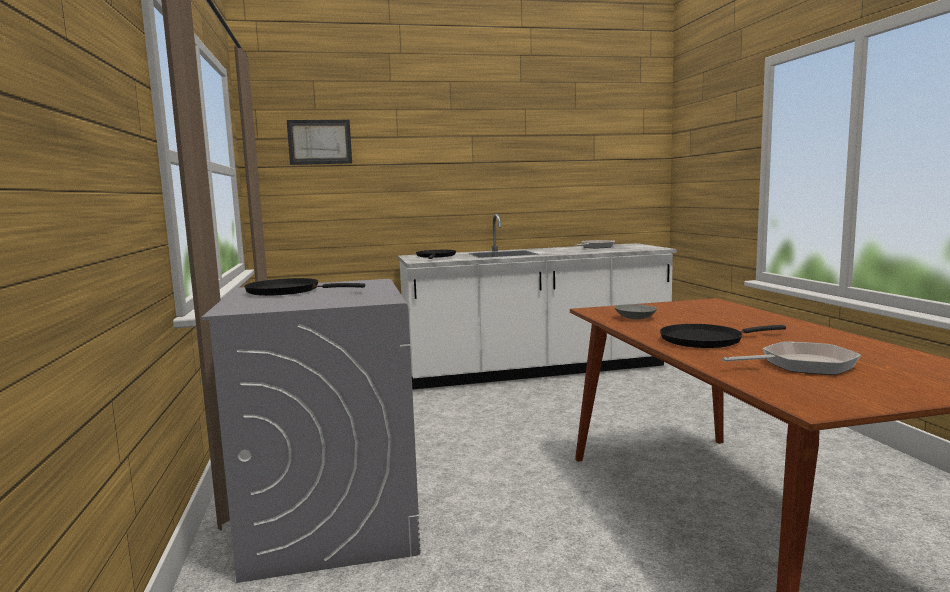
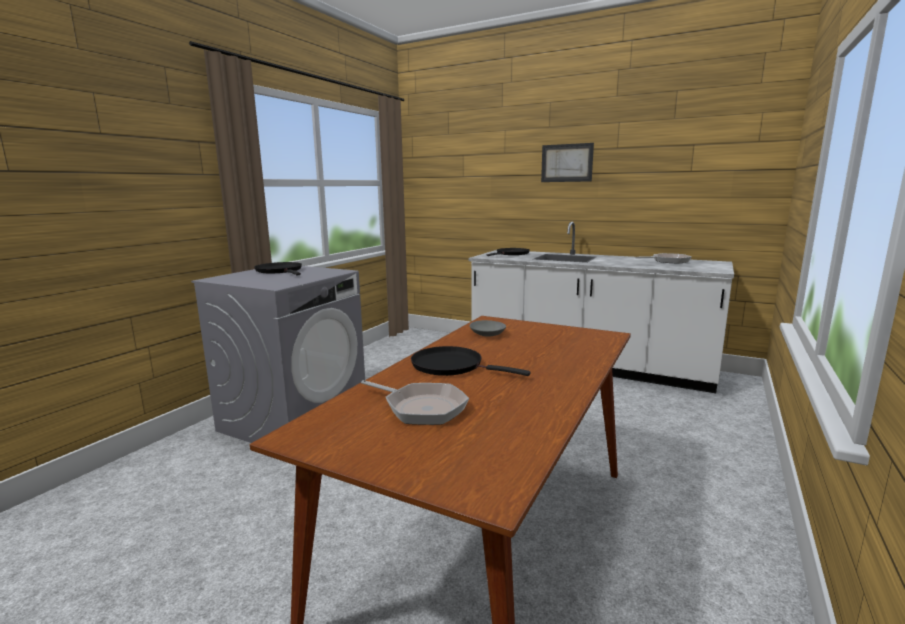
camera: 40 degrees right, 5 degrees up
picture [287,120,352,165] -> picture moved to [541,143,594,182]

